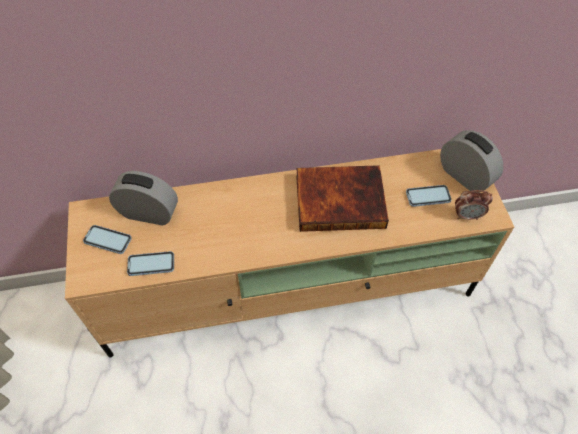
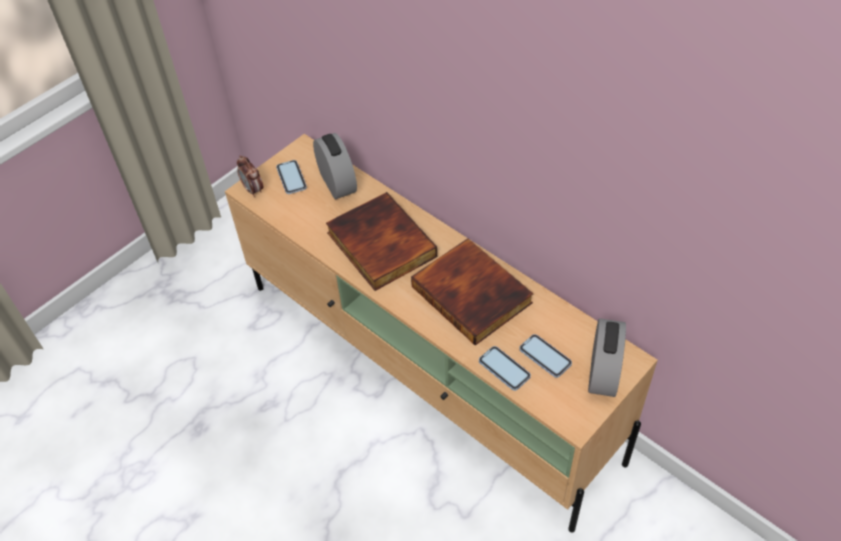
camera: 55 degrees right, 5 degrees down
phone [127,251,174,276] -> phone moved to [479,346,531,391]
alarm clock [455,190,493,220] -> alarm clock moved to [237,155,263,197]
none -> book [326,192,437,291]

